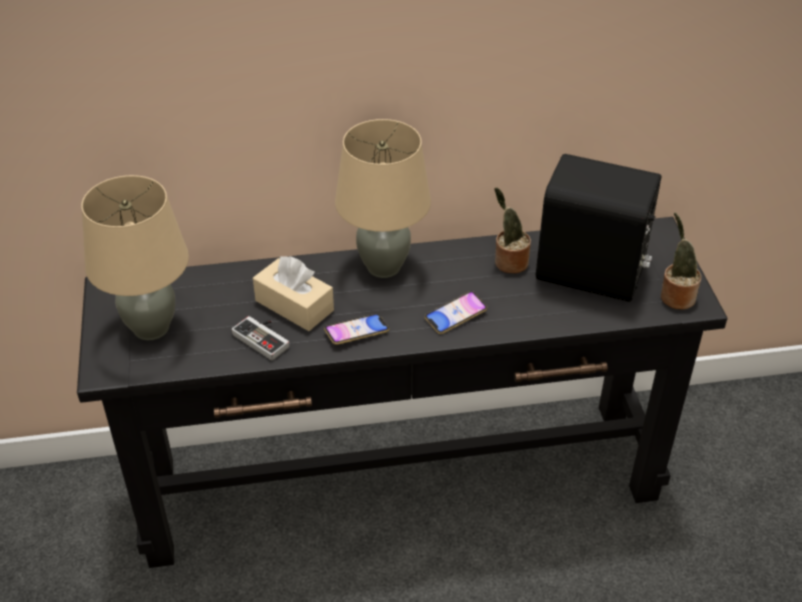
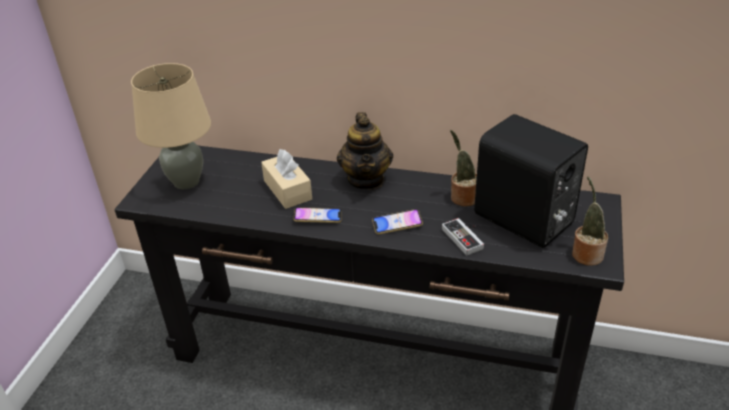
camera: 25 degrees right, 5 degrees down
game controller [232,316,289,361] -> game controller moved to [442,218,484,255]
beige table lamp [335,119,431,278] -> teapot [337,112,393,190]

